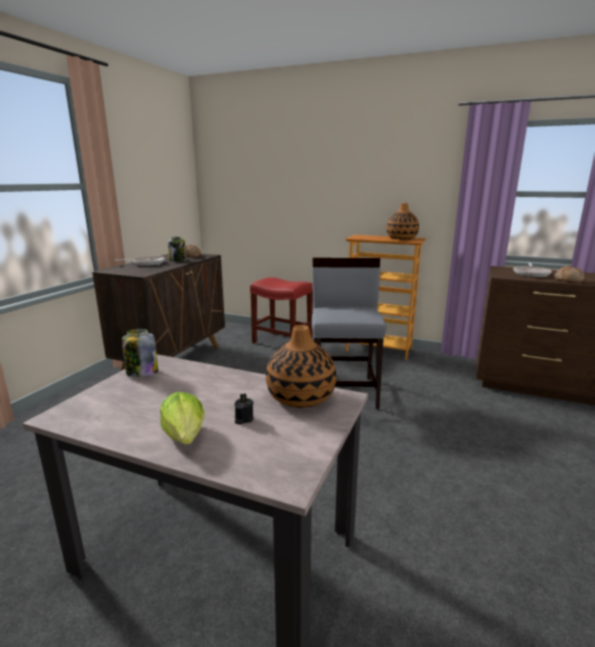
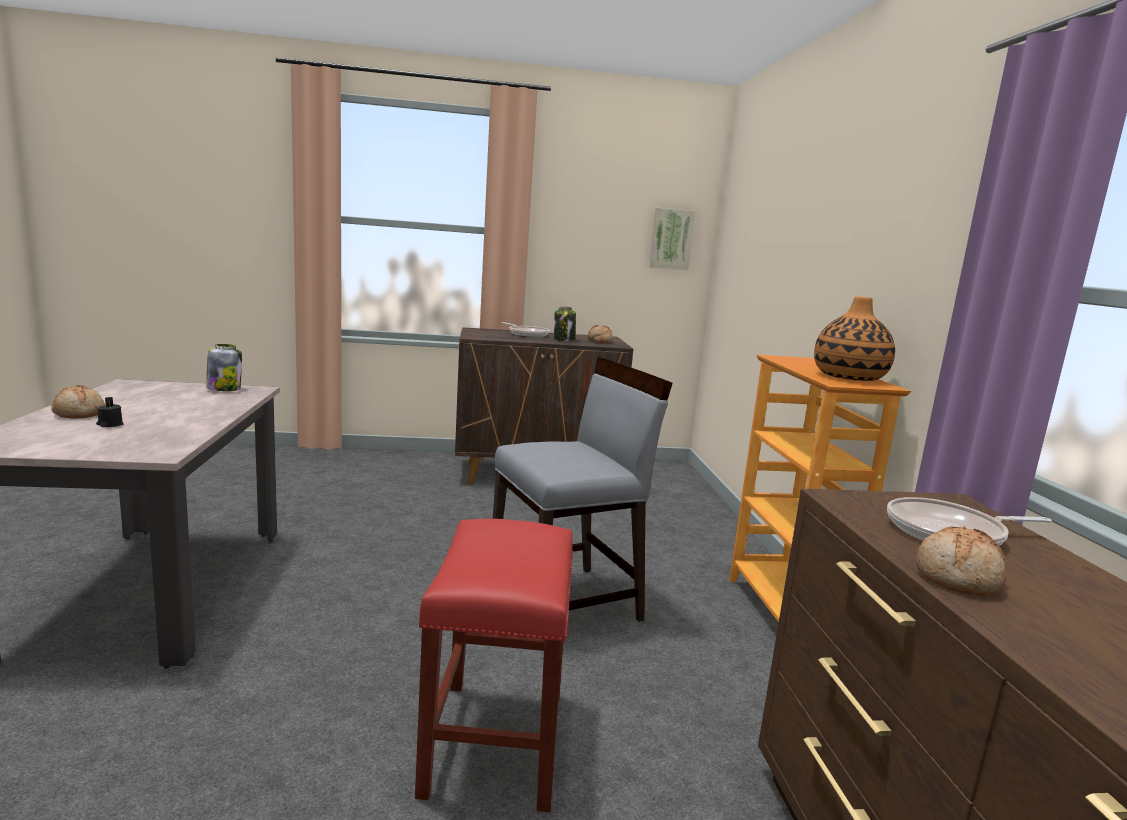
camera: 60 degrees right, 5 degrees down
lettuce [160,392,204,445] -> bread [51,385,105,418]
red stool [250,277,313,344] -> red stool moved to [415,519,573,812]
vase [266,325,336,408] -> none
none -> picture [650,208,695,270]

